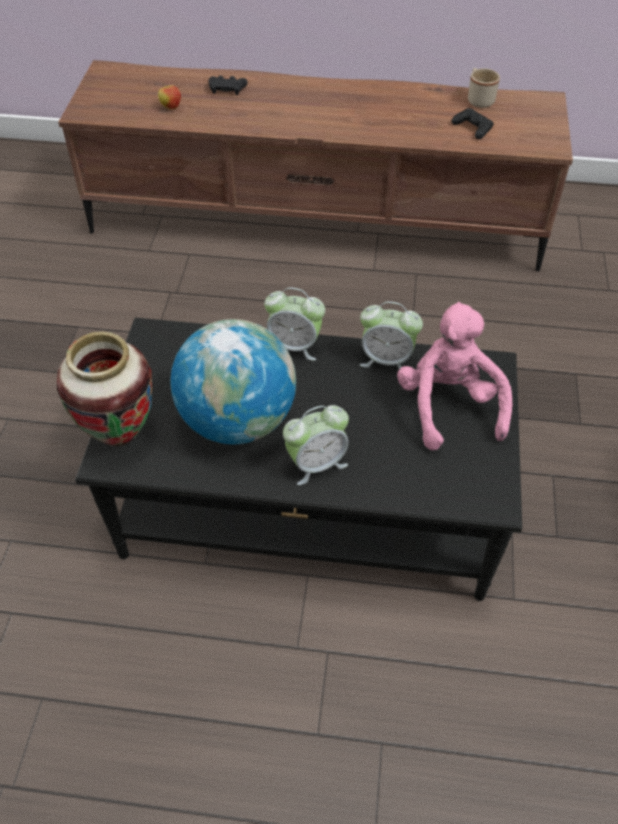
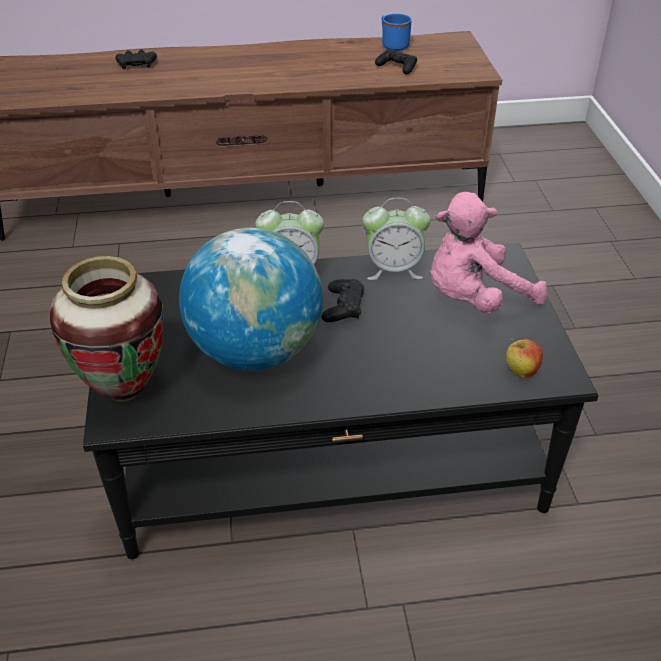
camera: 15 degrees left, 10 degrees down
apple [158,83,181,110] -> apple moved to [506,339,543,378]
alarm clock [283,405,349,485] -> none
pink plush toy [397,302,513,450] -> pink plush toy turned 90 degrees counterclockwise [430,192,547,314]
beige mug [468,68,500,108] -> blue mug [382,14,412,51]
none -> black game controller [321,279,364,322]

